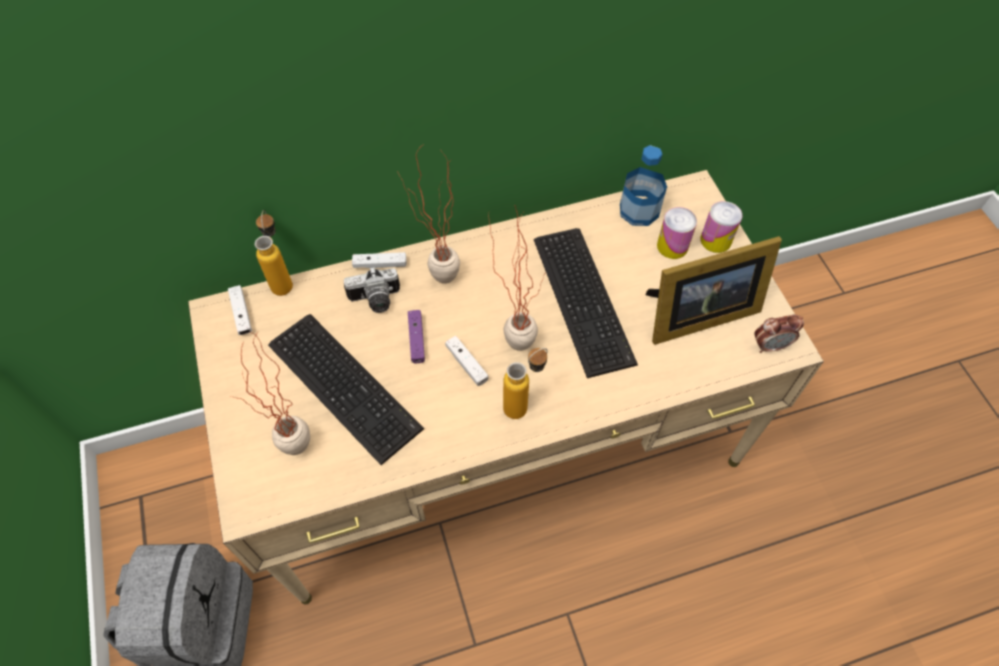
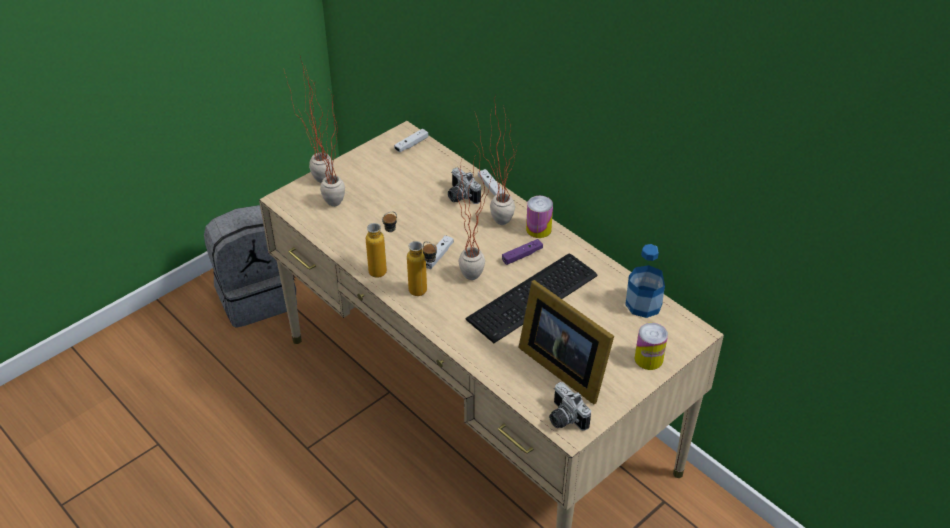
camera: 65 degrees right, 15 degrees down
bottle [255,210,293,296] -> bottle moved to [366,211,397,278]
keyboard [268,314,424,465] -> none
purple game controller [408,310,425,363] -> purple game controller moved to [502,239,543,265]
can [657,207,697,259] -> can moved to [526,196,553,238]
alarm clock [754,314,804,353] -> camera [549,382,591,431]
none -> potted plant [284,55,334,183]

